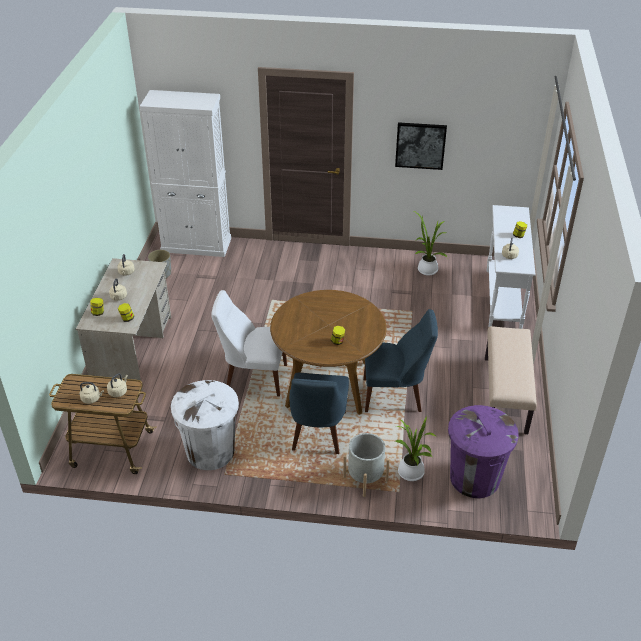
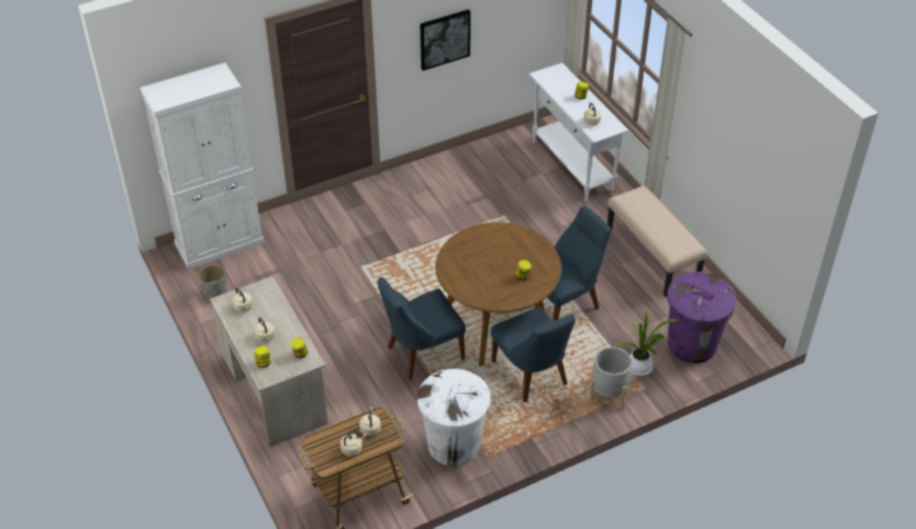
camera: 35 degrees left, 5 degrees up
white chair [211,290,287,397] -> blue chair [377,277,466,381]
potted plant [414,211,447,275] -> none

